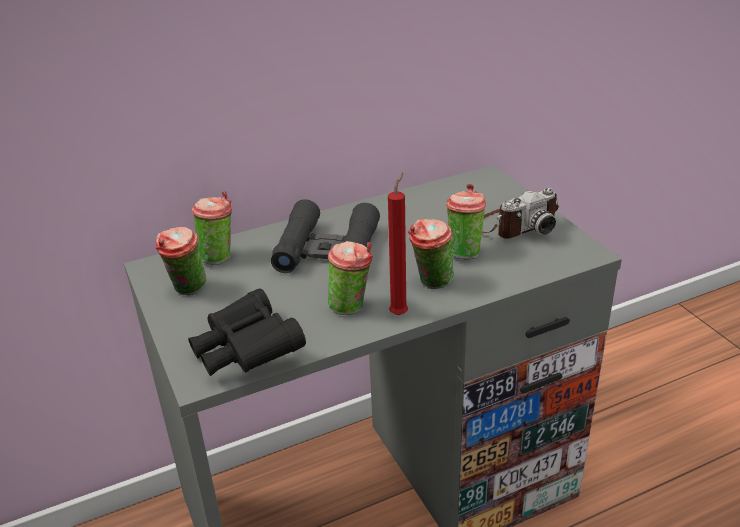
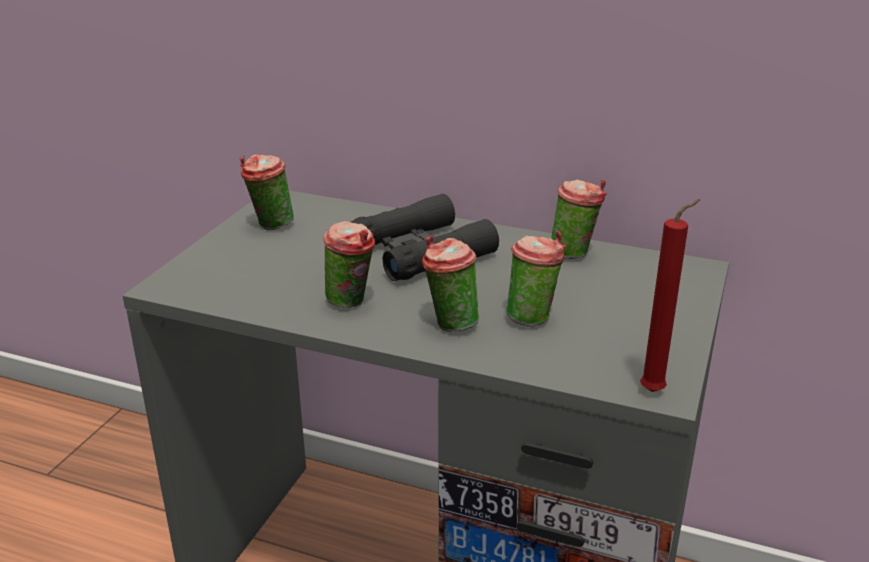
camera: 45 degrees right, 5 degrees down
black binoculars [188,288,306,376] -> none
cup [191,191,232,265] -> cup moved to [551,179,607,259]
red candle [388,173,408,315] -> red candle moved to [640,199,701,392]
camera [482,188,559,238] -> none

